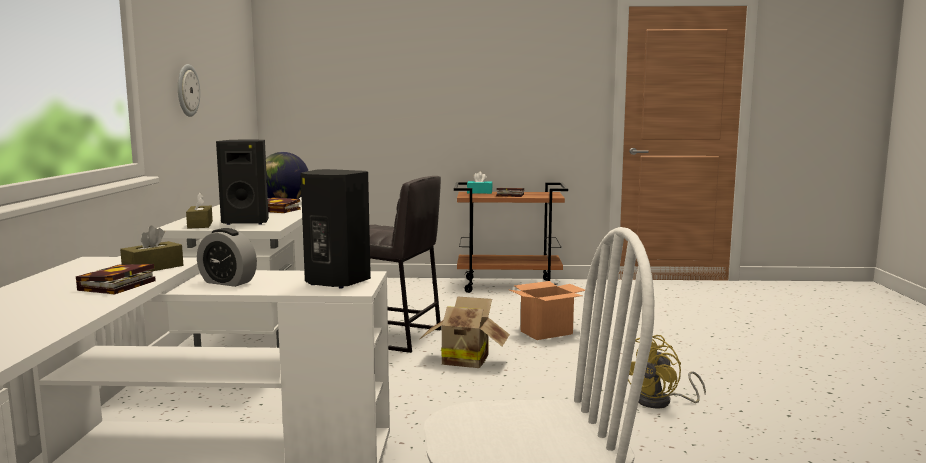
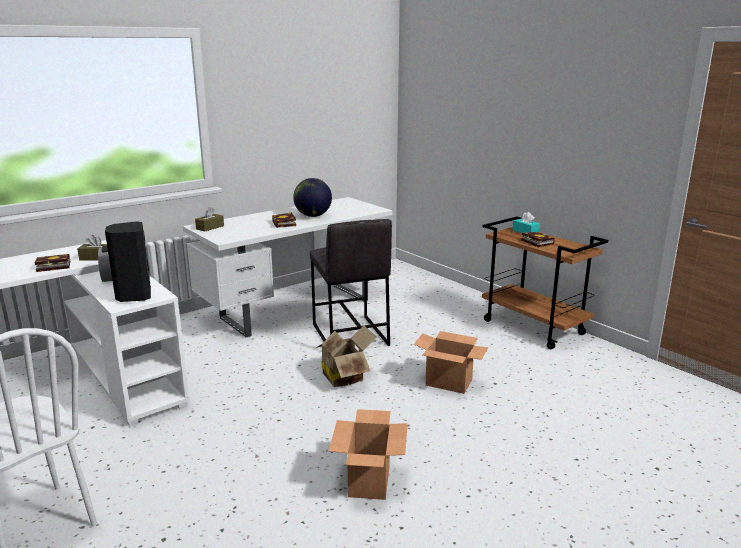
camera: 50 degrees right, 10 degrees up
wall clock [178,64,200,117] -> none
black speaker [216,140,269,225] -> none
yellow fan [628,335,706,409] -> cardboard box [329,409,408,500]

